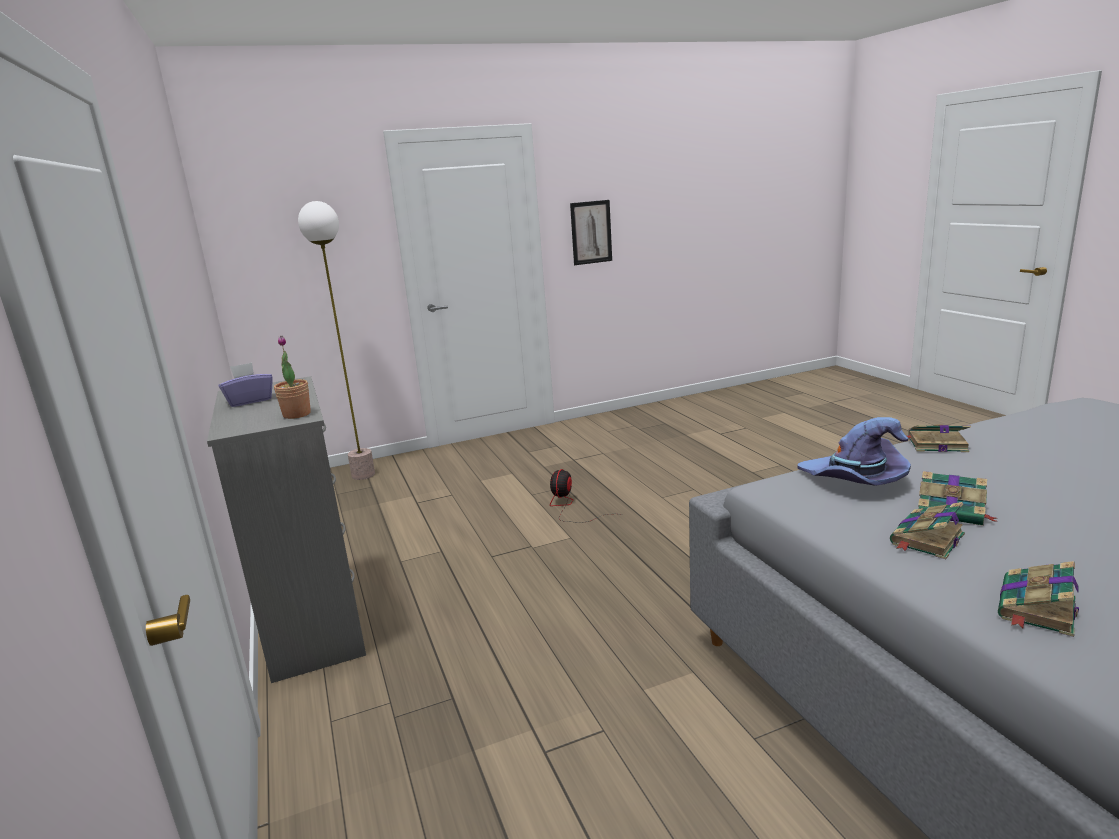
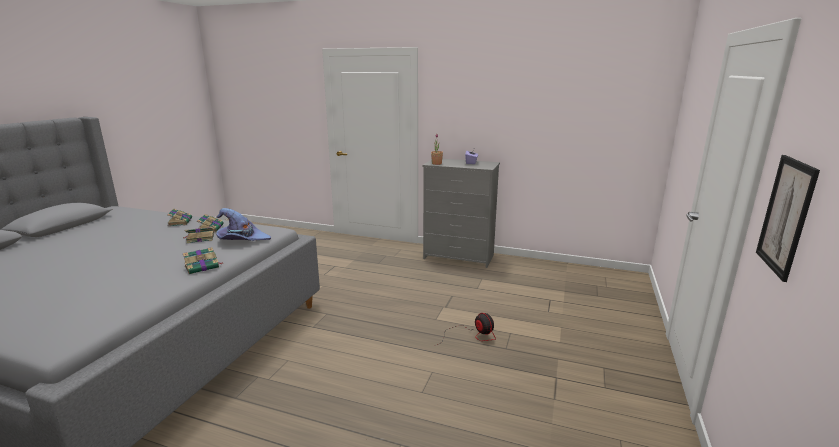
camera: 130 degrees right, 0 degrees up
floor lamp [298,201,375,480] -> none

